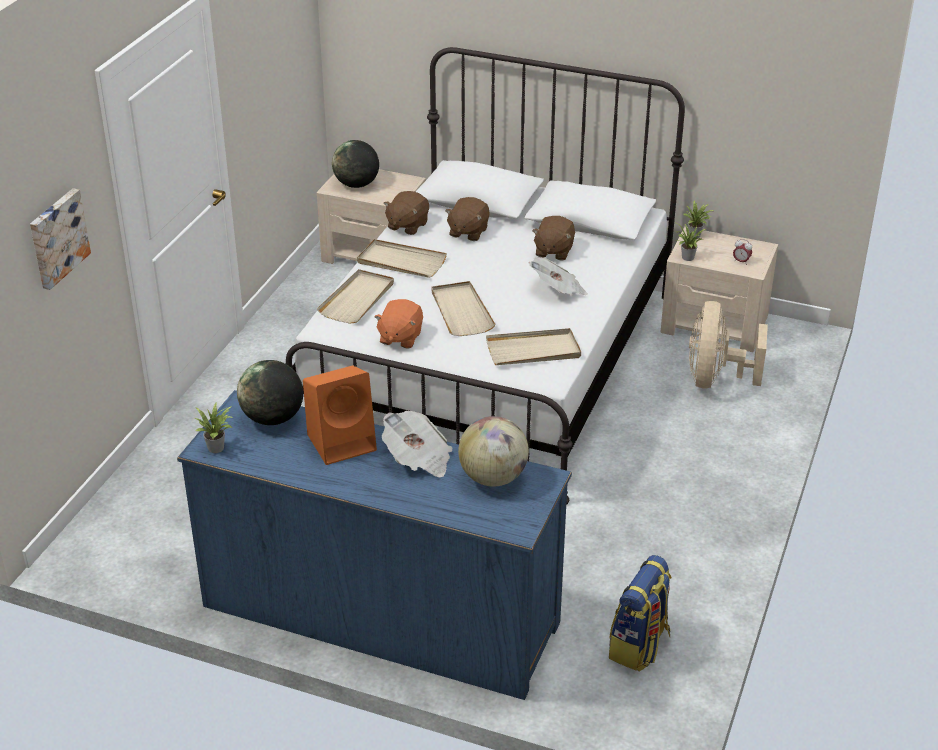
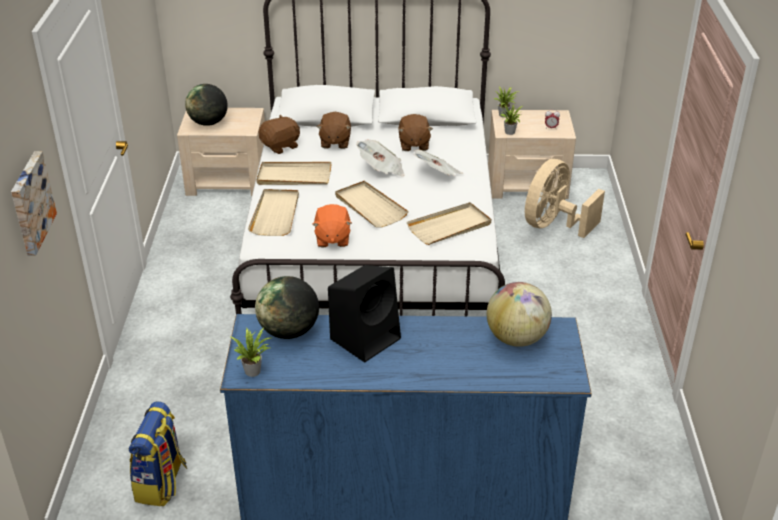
camera: 20 degrees left, 0 degrees up
orange speaker [303,366,377,465] -> black speaker [328,265,401,363]
newspaper [381,411,453,477] -> newspaper moved to [356,140,405,176]
brown plush toy [384,191,429,235] -> brown plush toy turned 135 degrees counterclockwise [259,115,300,154]
backpack [609,555,672,671] -> backpack moved to [129,401,187,507]
beige fan [689,301,768,388] -> beige fan turned 45 degrees clockwise [525,159,605,238]

